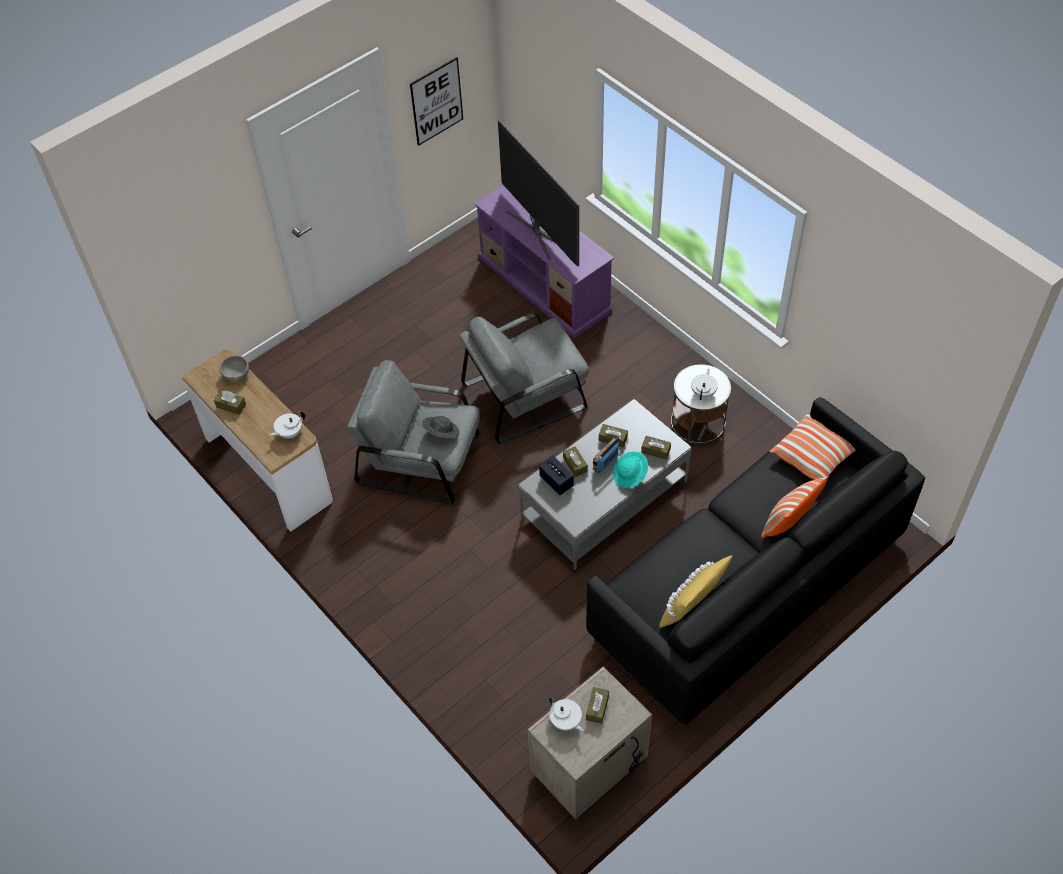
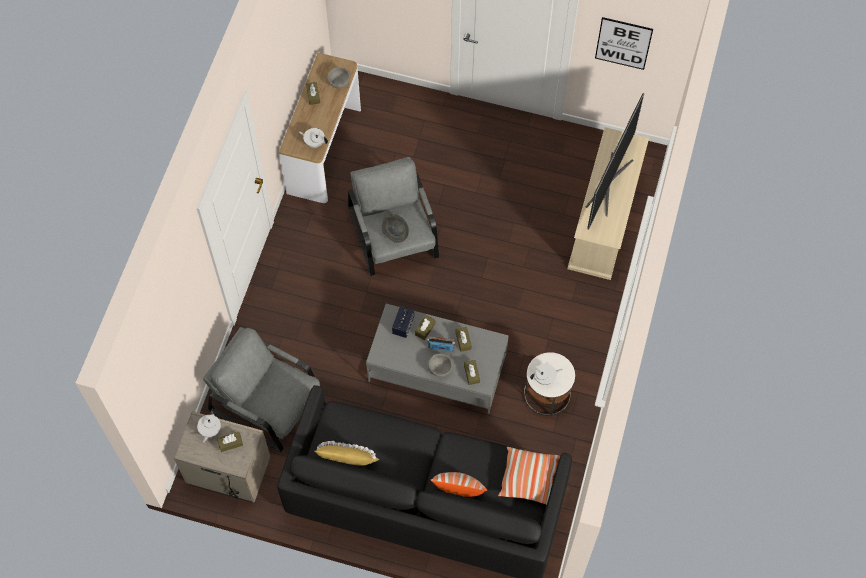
camera: 55 degrees right, 10 degrees up
grey armchair [459,313,589,443] -> grey armchair moved to [203,327,320,452]
purple tv stand [474,185,614,338] -> beige tv stand [567,127,649,280]
turquoise hat [613,452,648,488] -> grey bowl [428,354,452,377]

